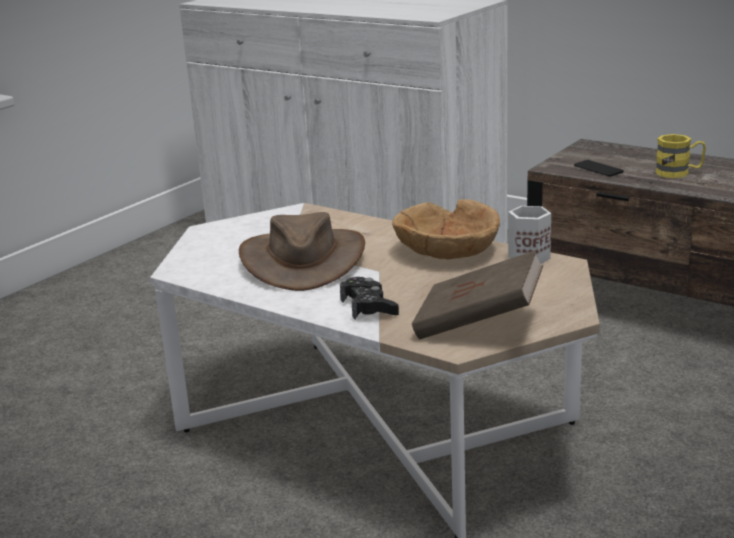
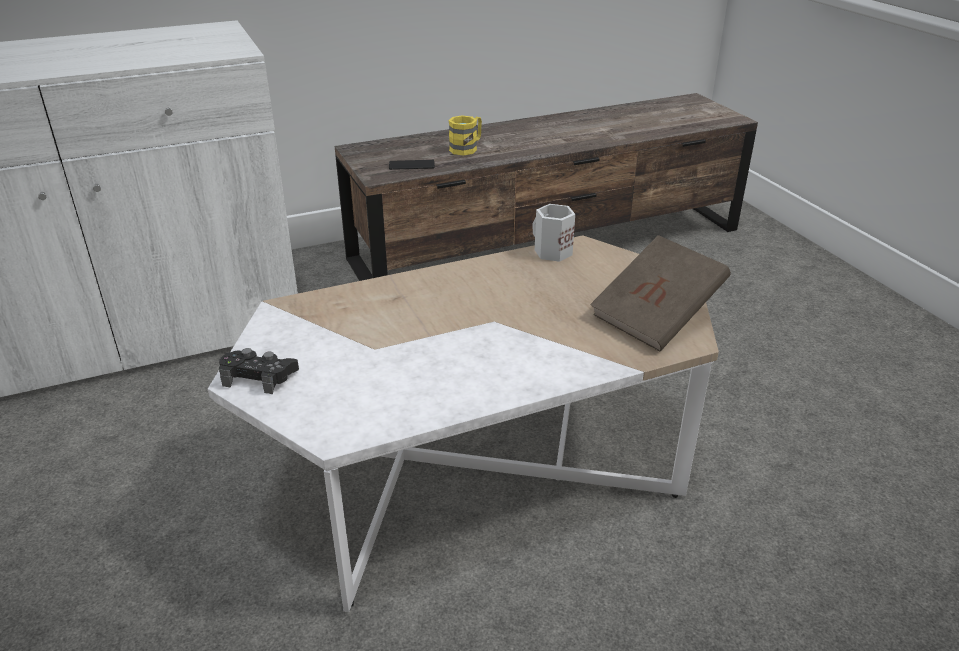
camera: 60 degrees left, 10 degrees up
brown hat [239,212,365,291] -> none
black game controller [340,277,399,320] -> black game controller moved to [219,348,299,394]
brown bowl [392,199,500,259] -> none

